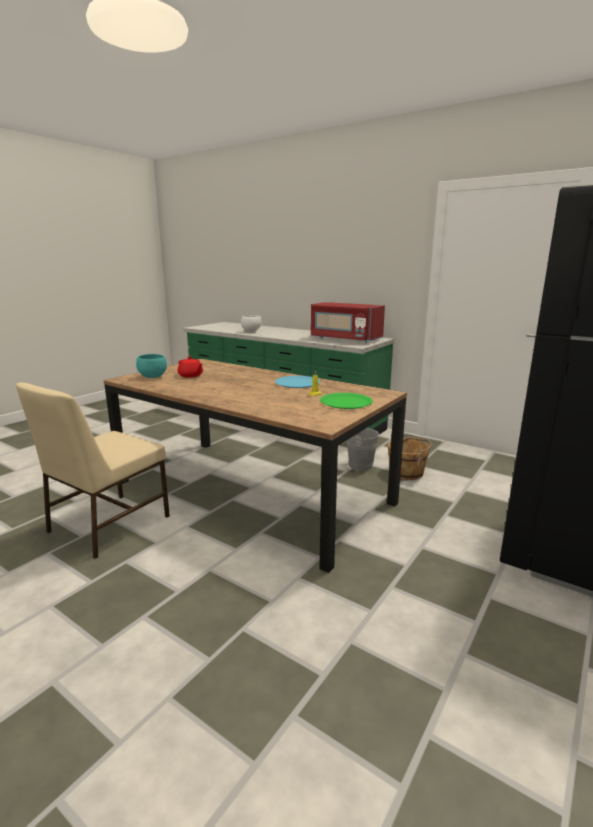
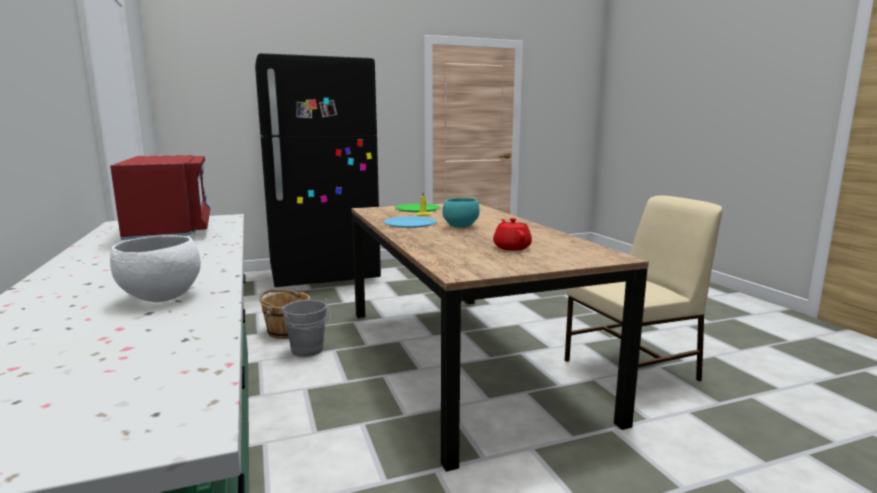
camera: 145 degrees left, 5 degrees down
turquoise bowl [136,354,167,378] -> turquoise bowl moved to [442,198,480,228]

